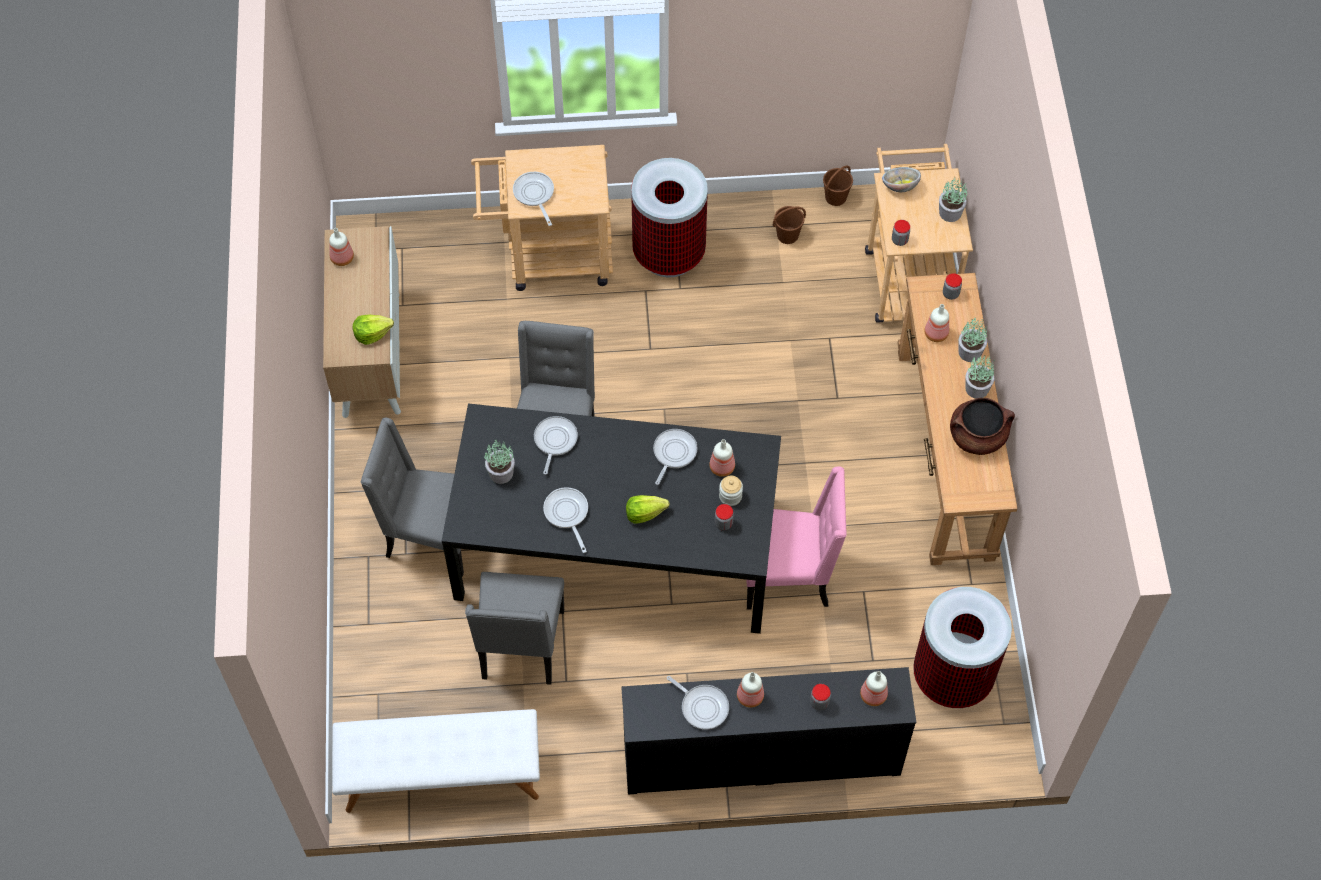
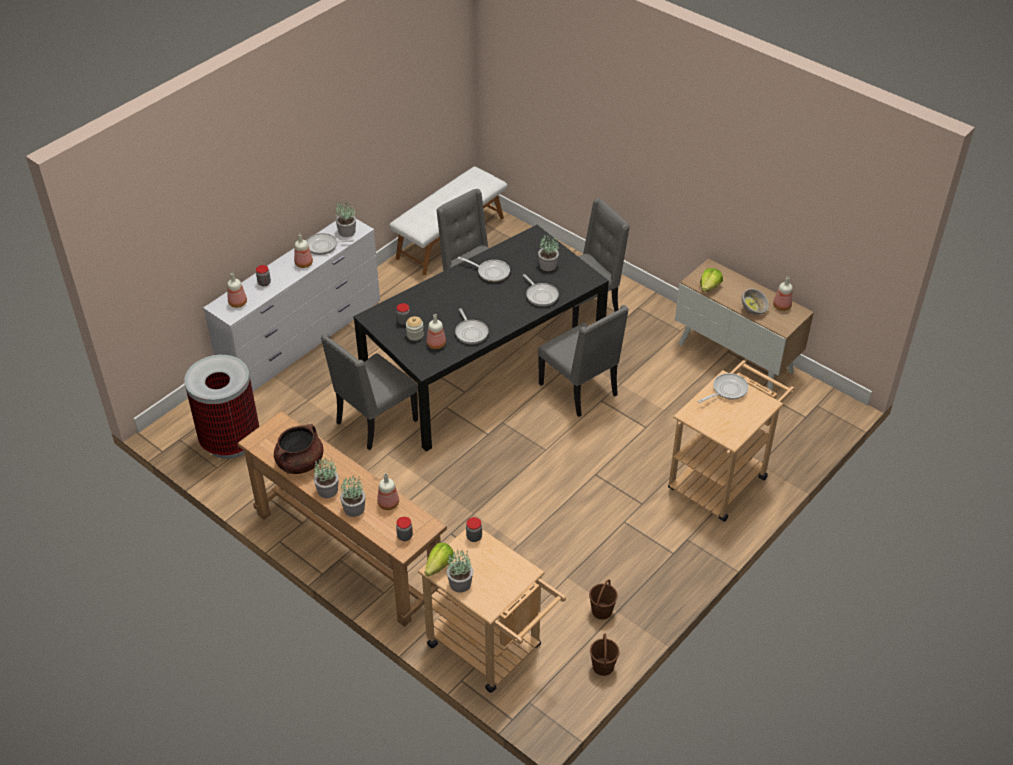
camera: 135 degrees right, 15 degrees down
frying pan [513,172,554,226] -> frying pan turned 60 degrees counterclockwise [698,373,749,403]
black dresser [621,667,916,795] -> white dresser [203,219,380,391]
lettuce [626,495,670,524] -> lettuce moved to [424,543,454,577]
trash can [631,158,708,277] -> none
pink chair [747,466,847,610] -> grey chair [321,333,418,450]
bowl [882,167,921,192] -> bowl moved to [742,288,769,315]
none -> potted plant [336,201,356,237]

